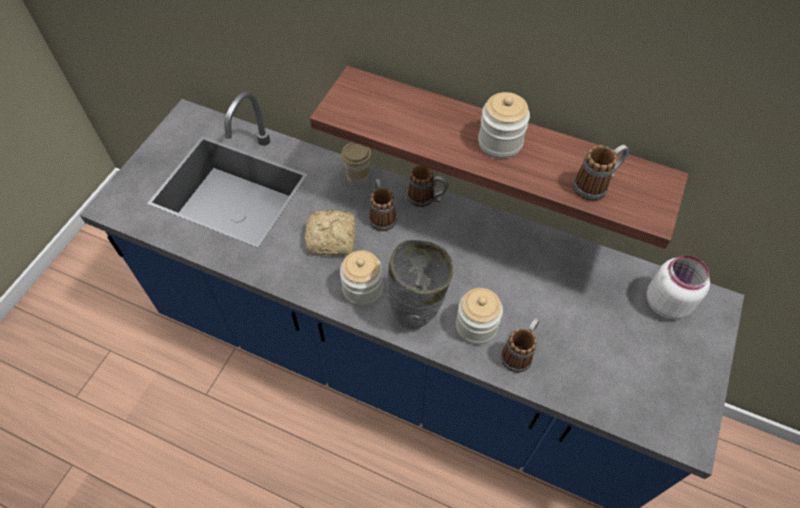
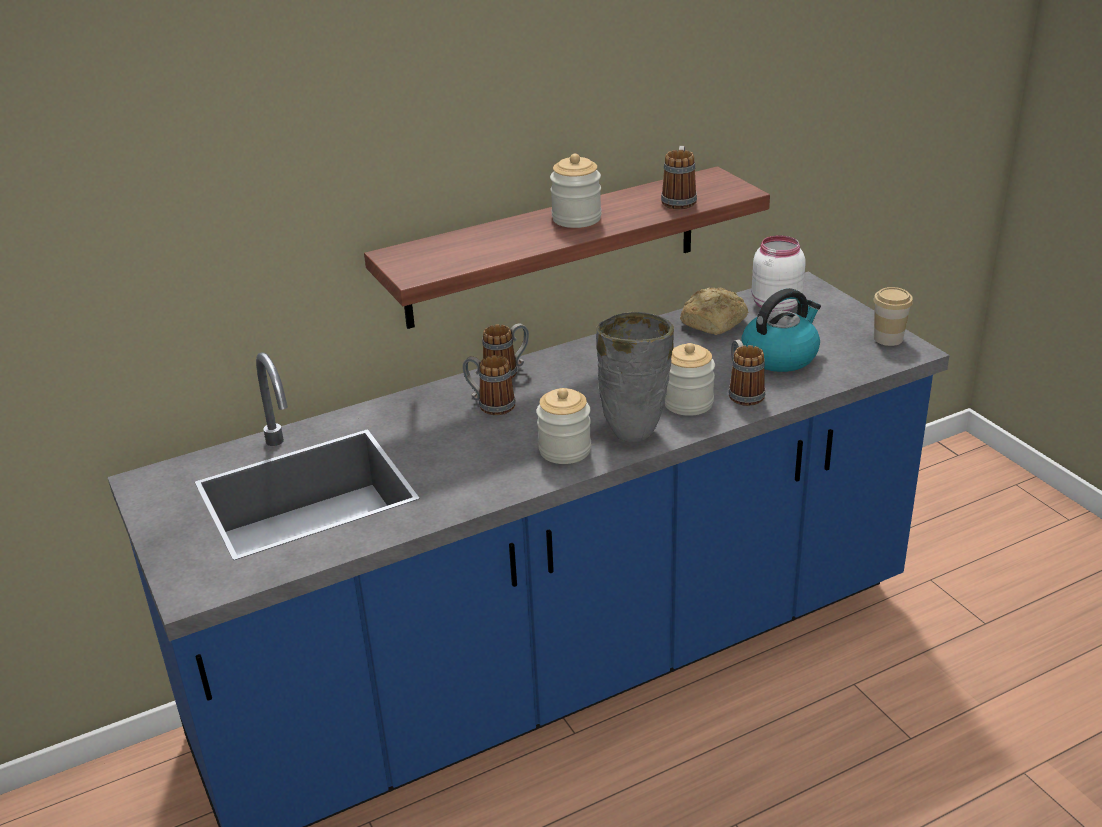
camera: 50 degrees left, 25 degrees down
bread [305,210,356,255] -> bread moved to [680,288,748,335]
cup [341,142,372,186] -> cup moved to [873,287,913,346]
none -> kettle [741,288,821,372]

